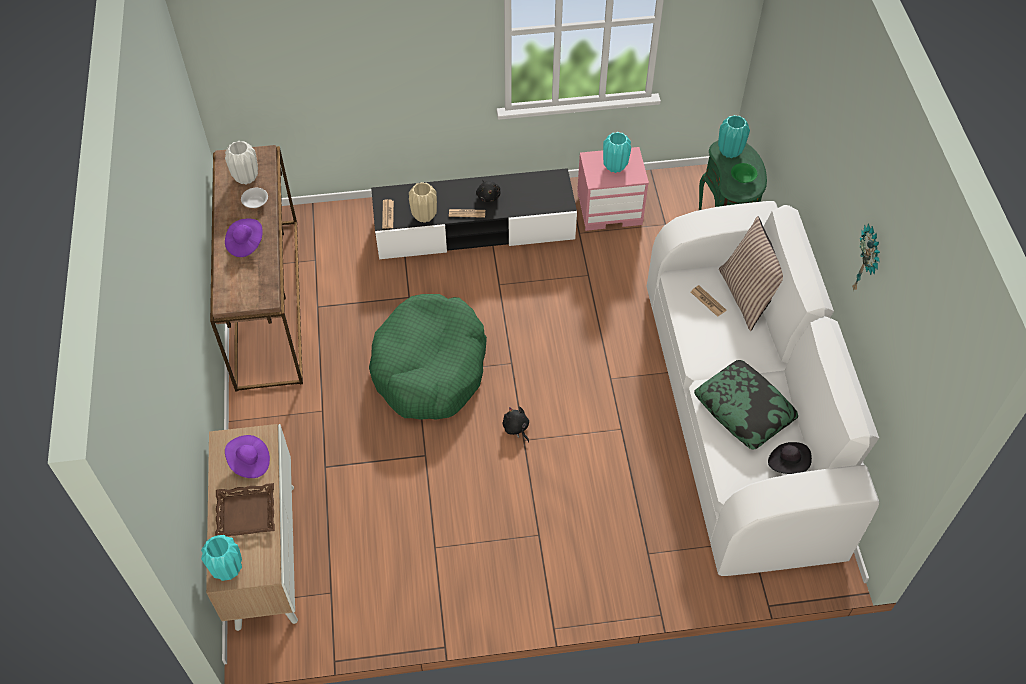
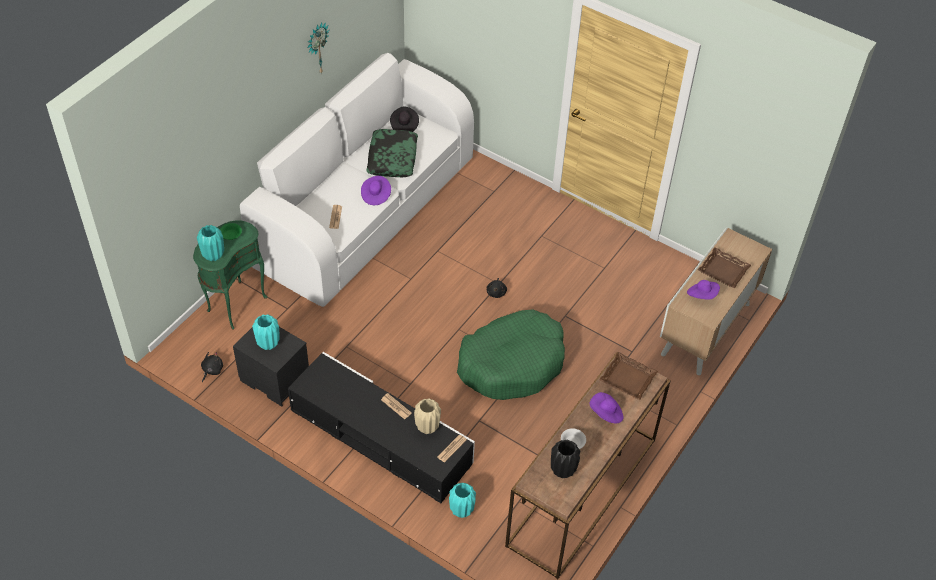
camera: 140 degrees left, 5 degrees down
turquoise vase [201,535,242,581] -> turquoise vase moved to [449,483,476,518]
white vase [225,141,258,185] -> black vase [551,440,580,478]
black plush toy [476,179,500,202] -> black plush toy moved to [201,352,223,382]
pink nightstand [577,147,649,231] -> black nightstand [233,327,309,407]
pillow [719,216,783,331] -> none
none -> purple hat [361,176,391,205]
none -> brown tray [599,352,658,400]

